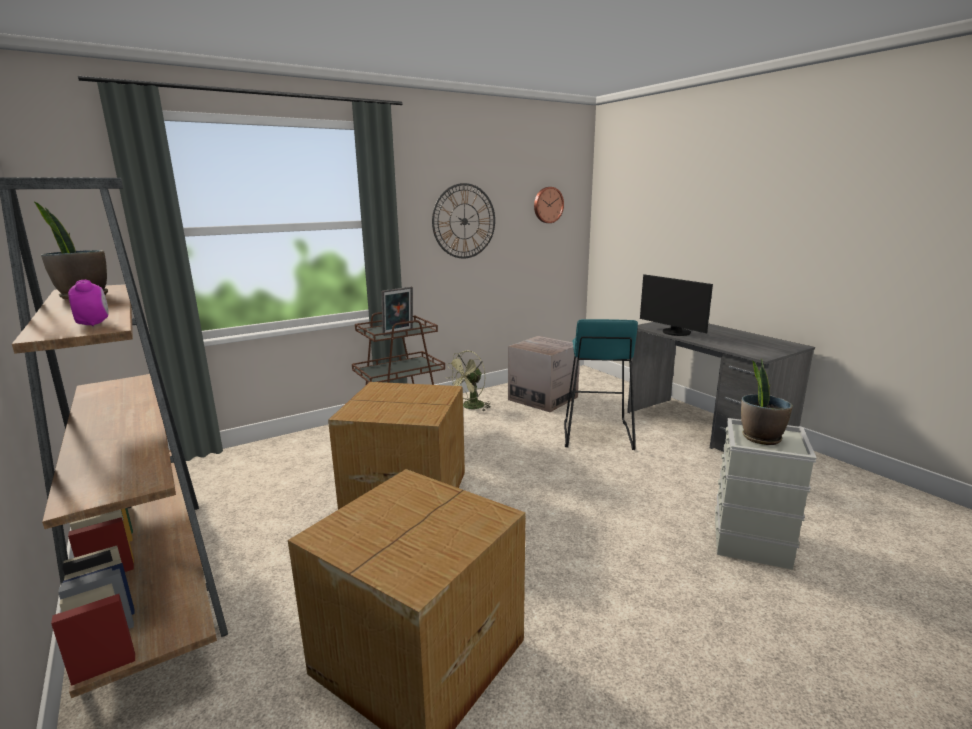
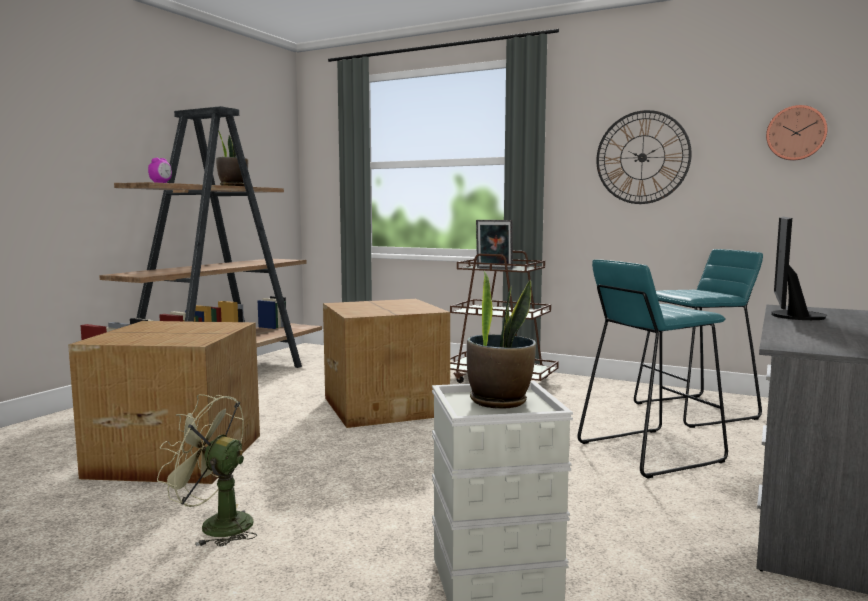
camera: 60 degrees right, 10 degrees down
green fan [446,351,491,411] -> green fan moved to [157,394,257,547]
cardboard box [508,336,580,412] -> turquoise stool [634,249,763,428]

